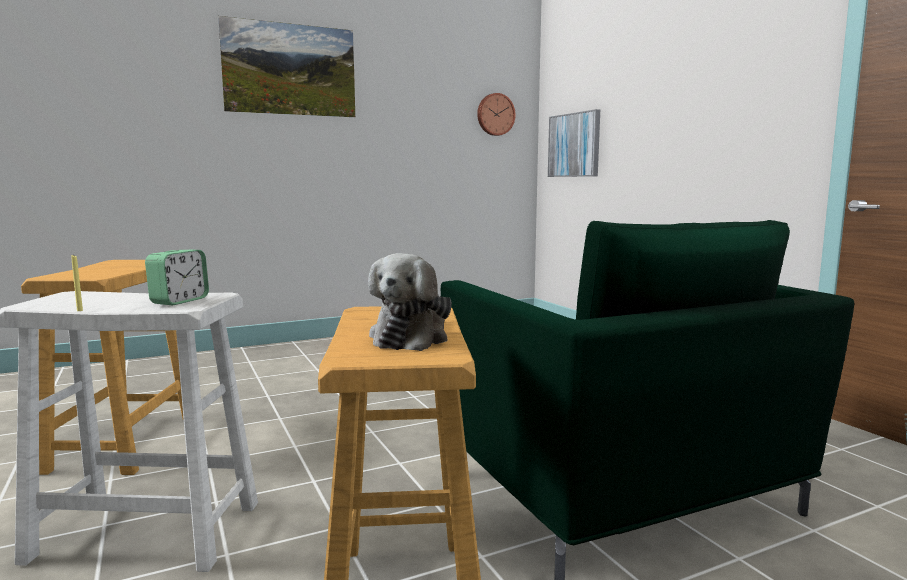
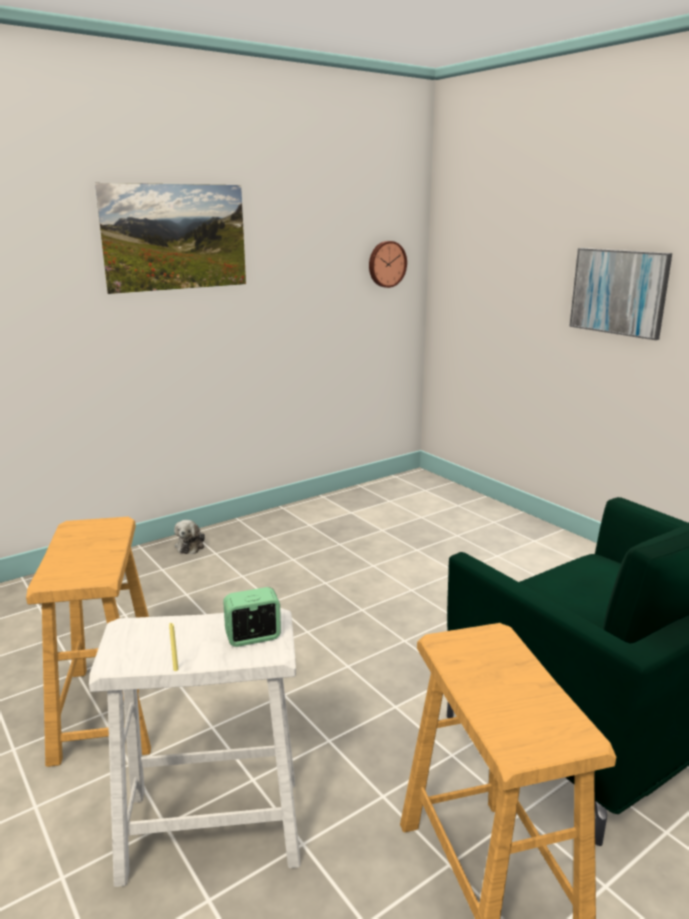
camera: 10 degrees left, 10 degrees up
alarm clock [145,249,209,305] -> alarm clock turned 120 degrees counterclockwise [223,587,281,647]
plush toy [368,253,452,351] -> plush toy moved to [174,520,205,554]
picture [548,109,600,177] -> picture moved to [569,248,672,340]

